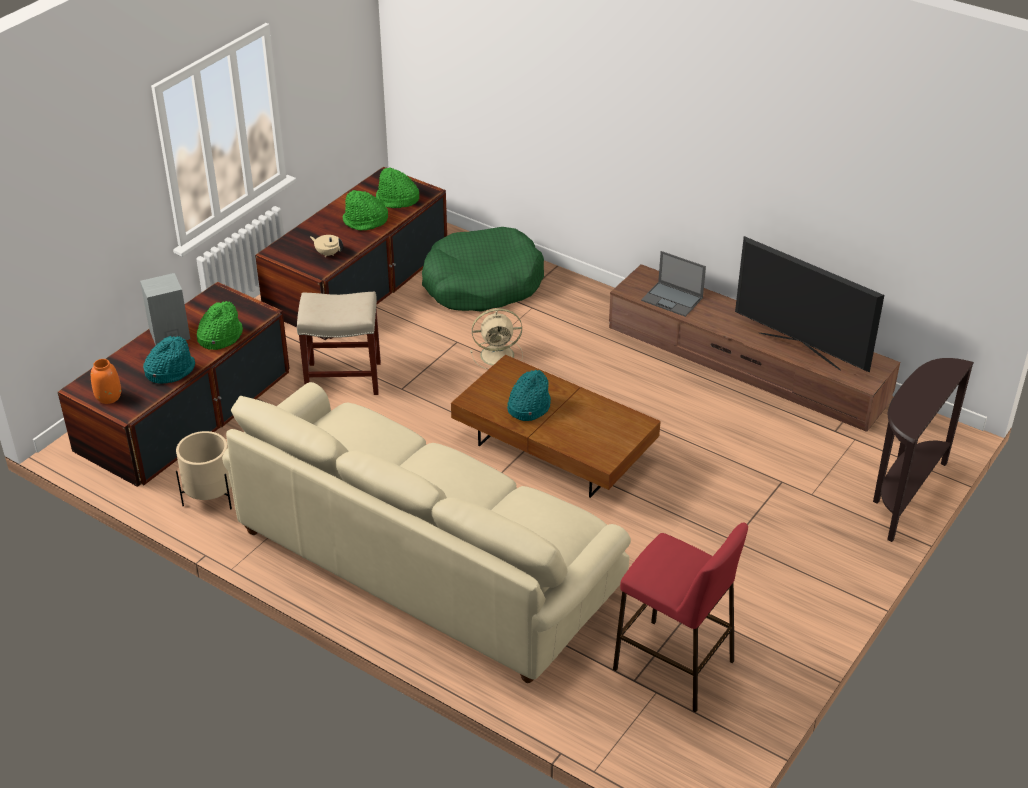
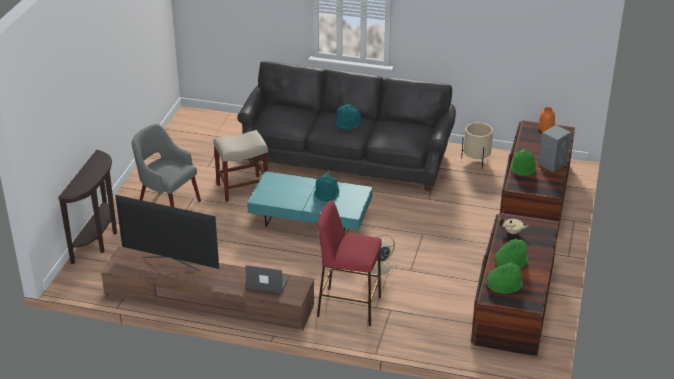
camera: 160 degrees right, 5 degrees down
turquoise hat [143,336,195,384] -> turquoise hat moved to [335,104,361,130]
beige sofa [222,382,631,683] -> black sofa [237,61,456,191]
beige stool [297,291,381,395] -> beige stool moved to [213,130,268,202]
green dog bed [422,227,544,312] -> none
brown coffee table [451,355,661,498] -> turquoise coffee table [247,171,373,234]
red stool [613,522,748,712] -> red stool moved to [317,201,382,326]
none -> grey armchair [132,124,201,207]

